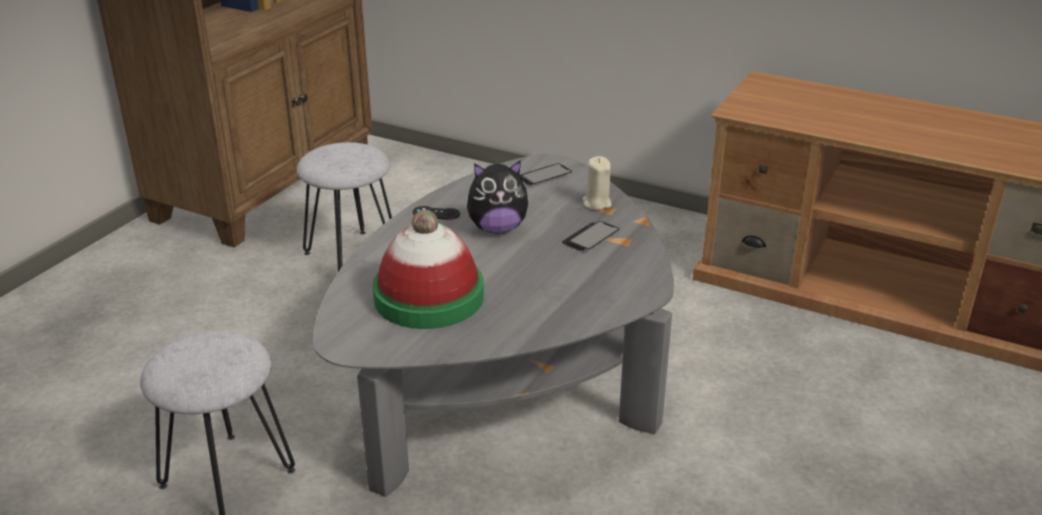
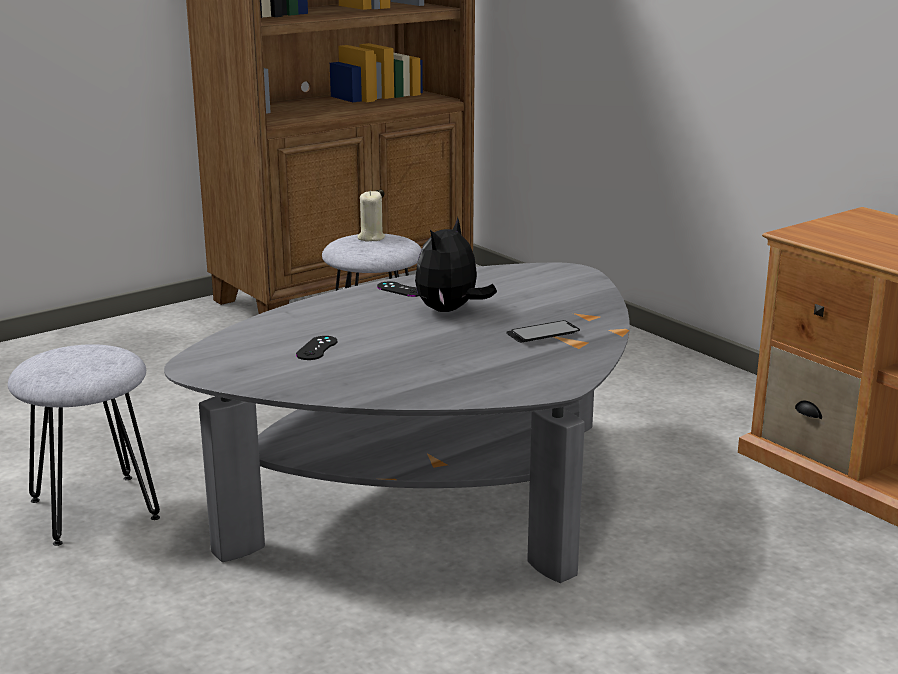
camera: 25 degrees right, 10 degrees down
hat [373,210,484,329] -> black game controller [296,336,337,360]
plush toy [467,160,530,234] -> plush toy turned 105 degrees clockwise [415,217,497,312]
phone [519,163,572,185] -> none
beige candle [582,156,612,210] -> beige candle moved to [357,191,385,241]

